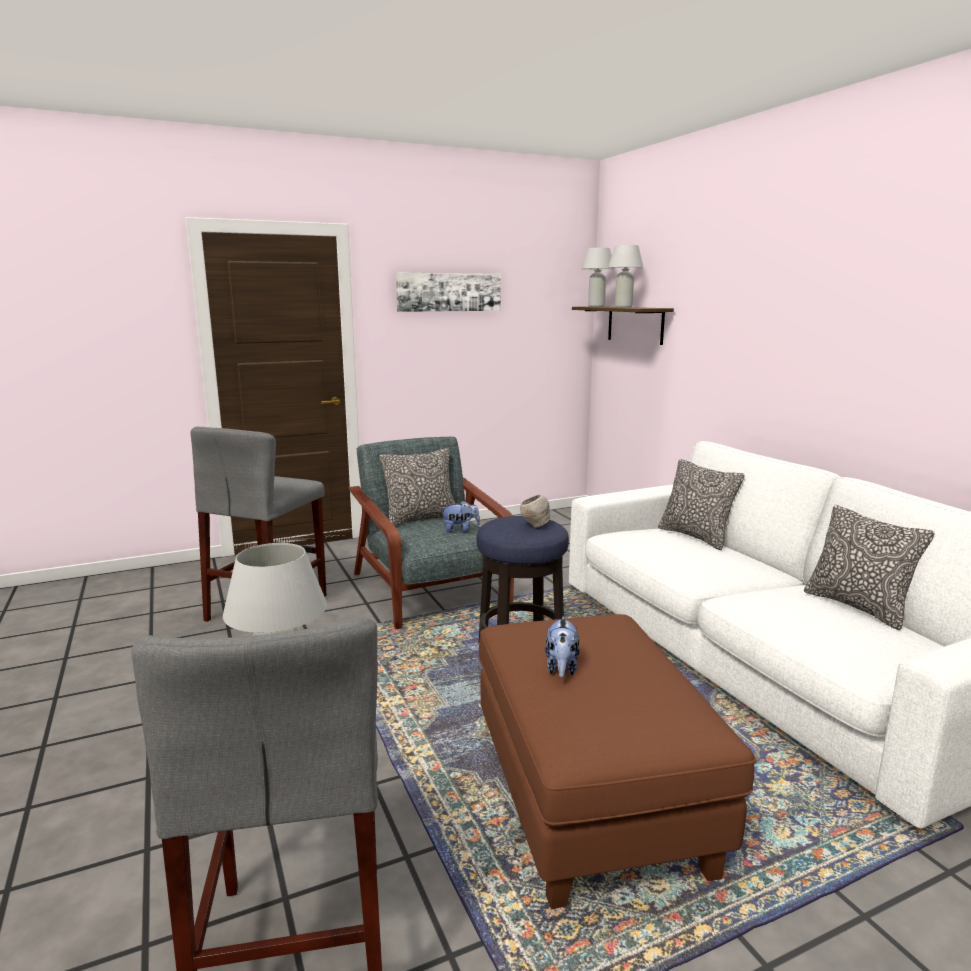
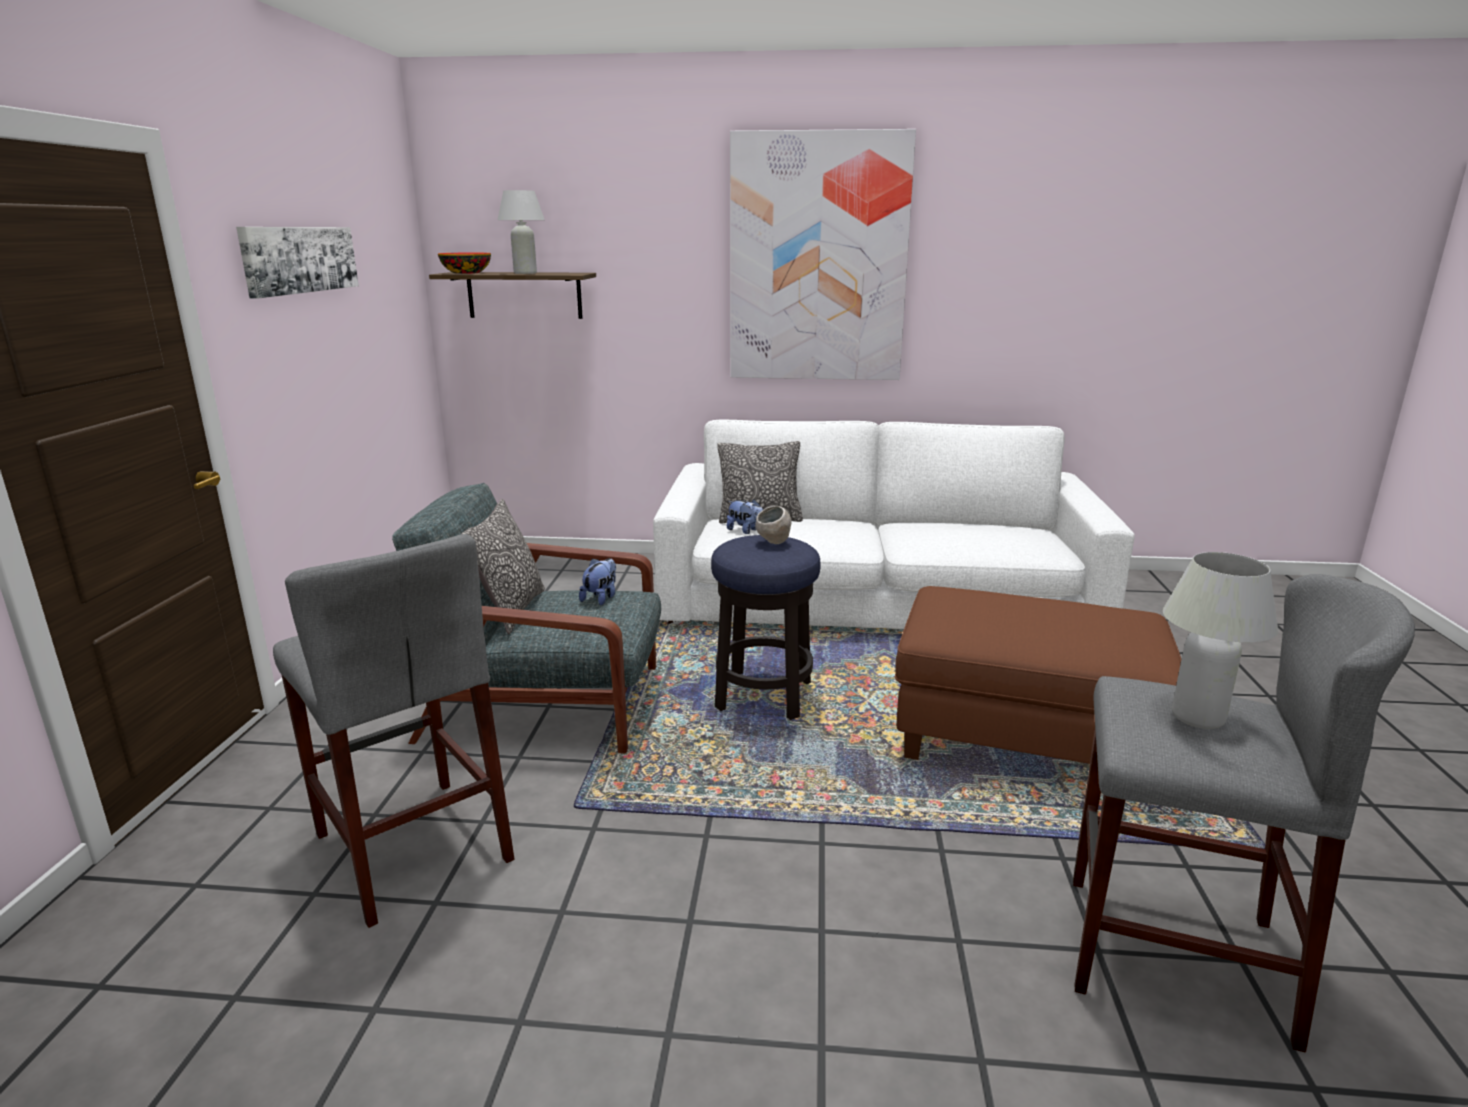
camera: 60 degrees left, 5 degrees up
plush toy [545,616,580,678] -> plush toy moved to [727,499,763,534]
white table lamp [581,248,615,307] -> bowl [438,253,491,274]
pillow [804,505,935,630] -> none
none -> picture [730,129,916,380]

